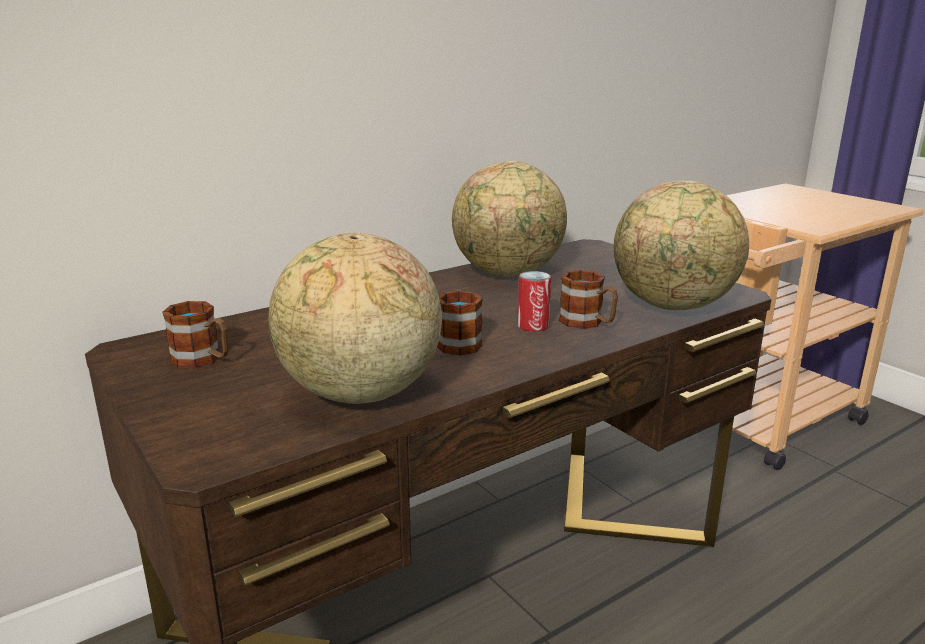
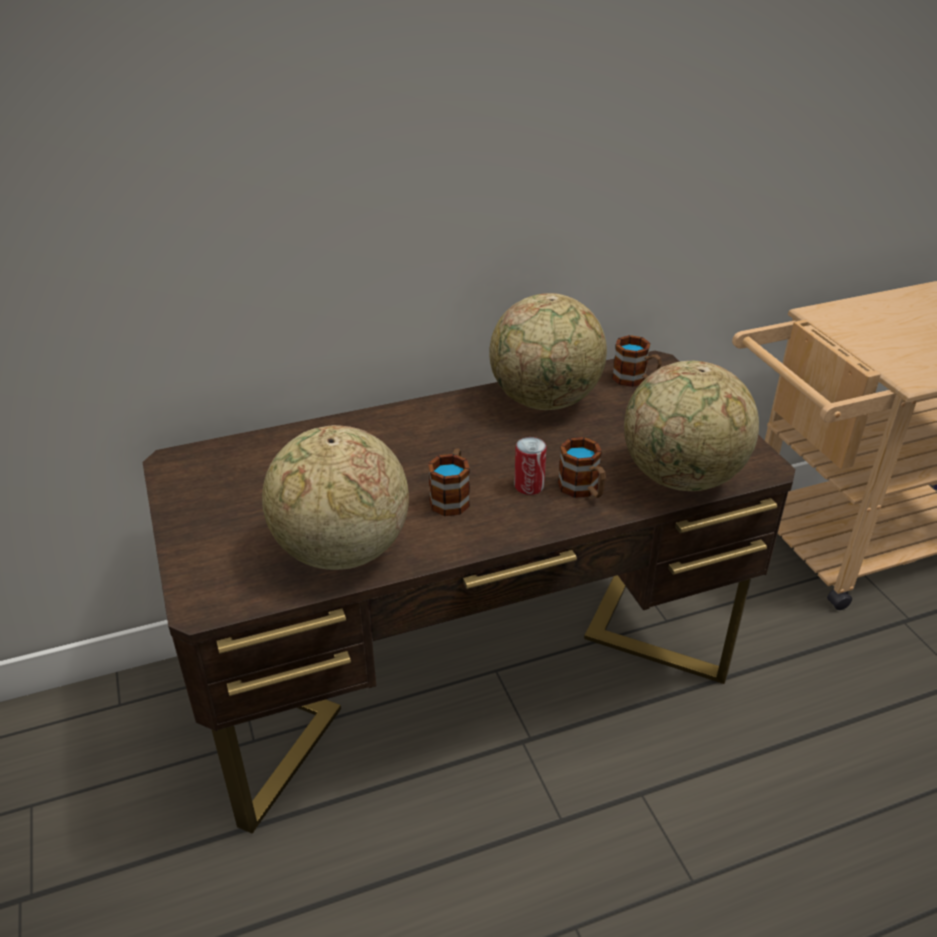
camera: 15 degrees right, 15 degrees up
mug [162,301,229,368] -> mug moved to [612,335,662,387]

